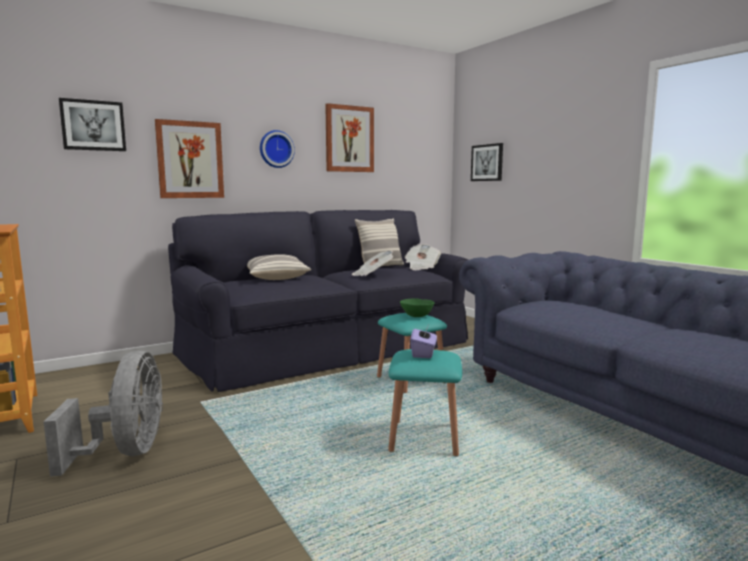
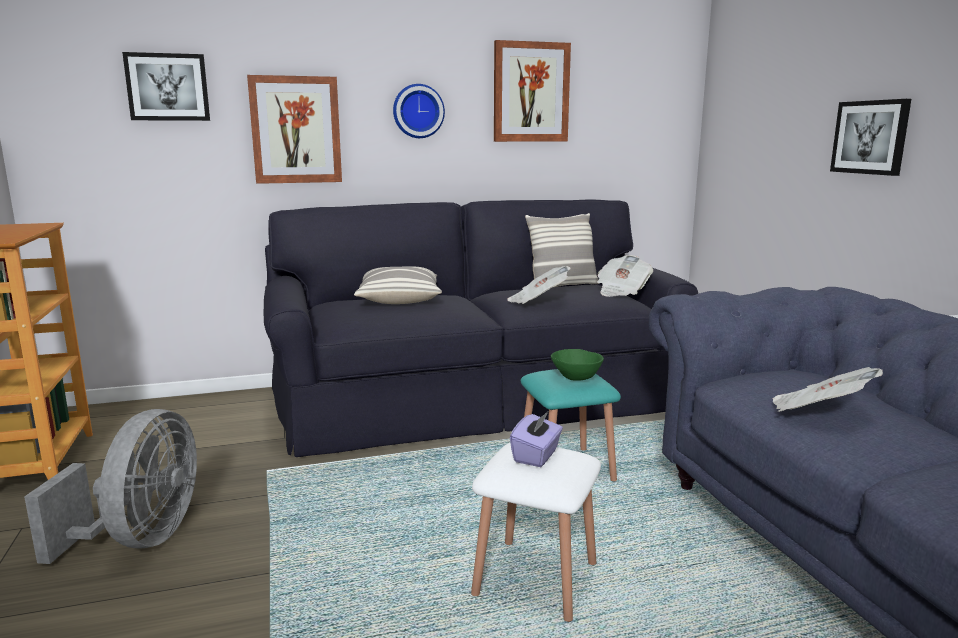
camera: 15 degrees right, 5 degrees up
turquoise stool [388,349,462,456] -> white stool [471,443,601,622]
picture [471,143,503,181] -> picture moved to [830,99,911,176]
none -> newspaper [773,367,883,412]

